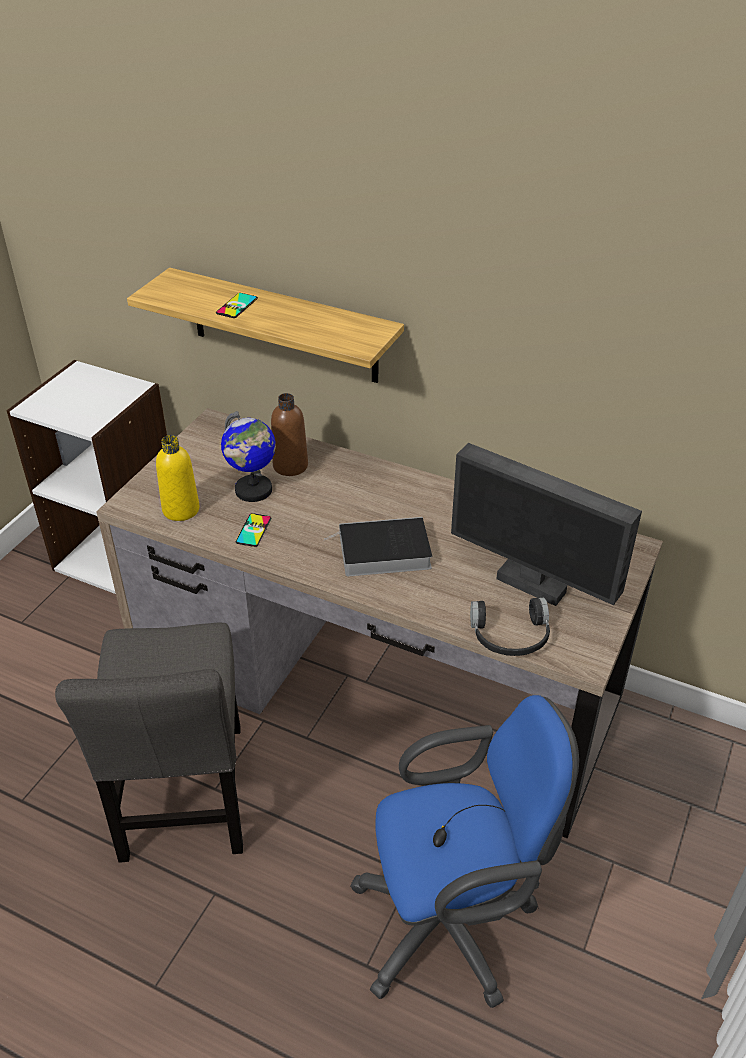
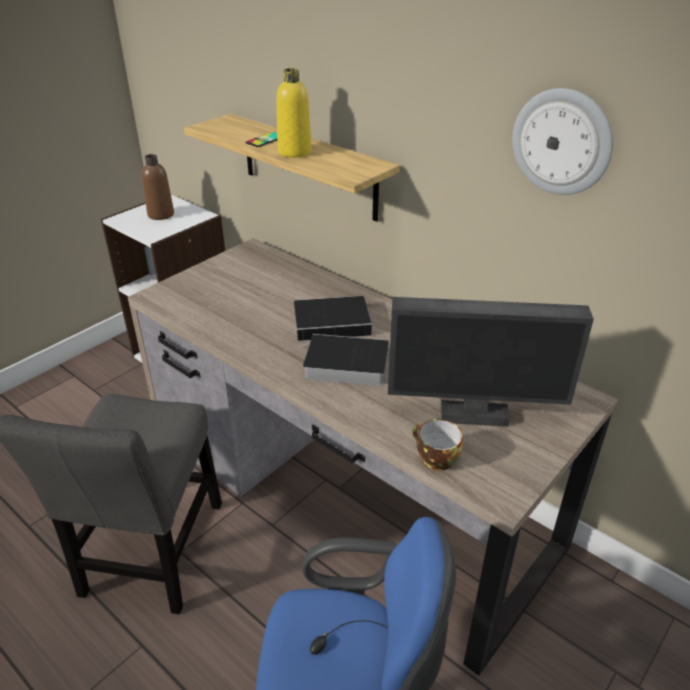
camera: 15 degrees right, 5 degrees down
yellow bottle [156,435,200,521] -> yellow bottle moved to [276,68,312,157]
globe [221,411,276,502] -> none
phone [236,513,271,547] -> none
brown bottle [271,393,308,476] -> brown bottle moved to [142,154,174,220]
monitor [451,443,642,606] -> monitor turned 45 degrees counterclockwise [388,297,594,427]
black headphones [470,598,550,656] -> cup [412,419,463,471]
none -> book [294,296,383,341]
none -> wall clock [512,88,613,195]

